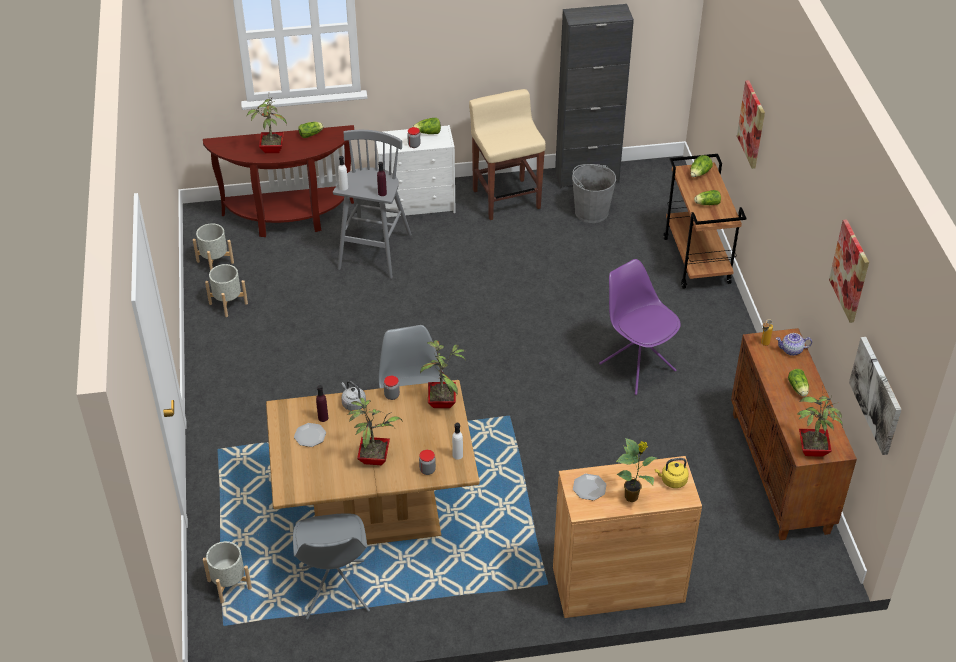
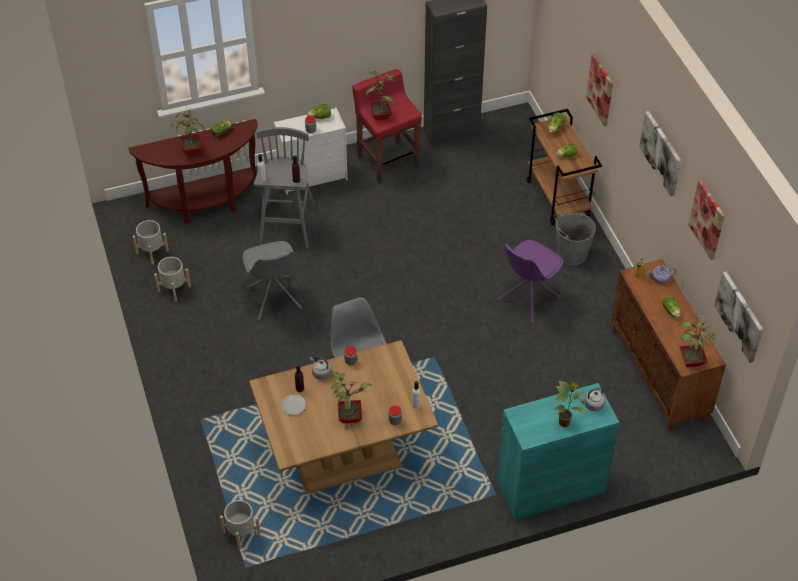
camera: 10 degrees left, 5 degrees up
grey chair [293,513,370,620] -> grey chair moved to [243,241,302,320]
potted plant [420,340,466,408] -> potted plant moved to [365,71,396,121]
beige stool [469,89,546,220] -> red stool [352,69,422,183]
brown cabinet [553,456,702,618] -> turquoise cabinet [497,383,619,520]
grey bucket [572,164,616,223] -> grey bucket moved to [555,213,596,265]
plate [573,474,606,500] -> none
purple chair [599,259,681,395] -> purple chair turned 90 degrees counterclockwise [497,240,563,323]
yellow kettle [655,458,689,488] -> grey kettle [579,387,606,411]
none -> picture [639,111,681,196]

